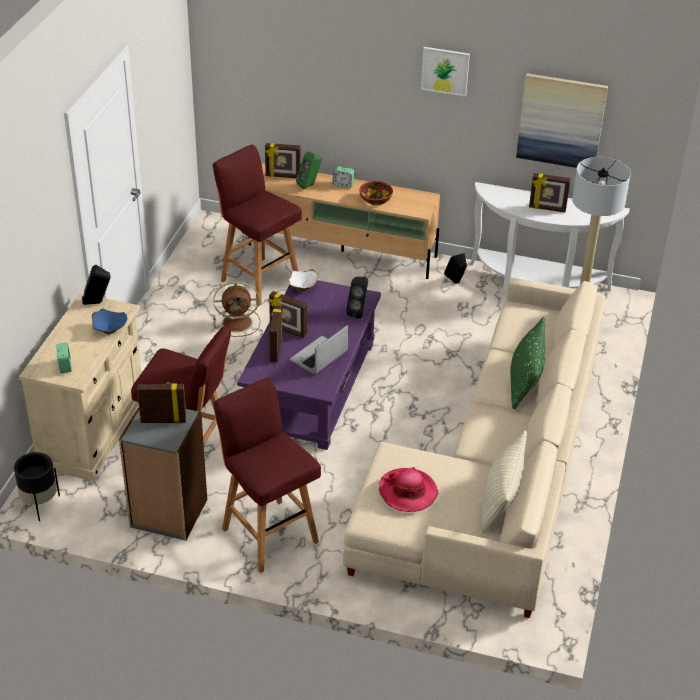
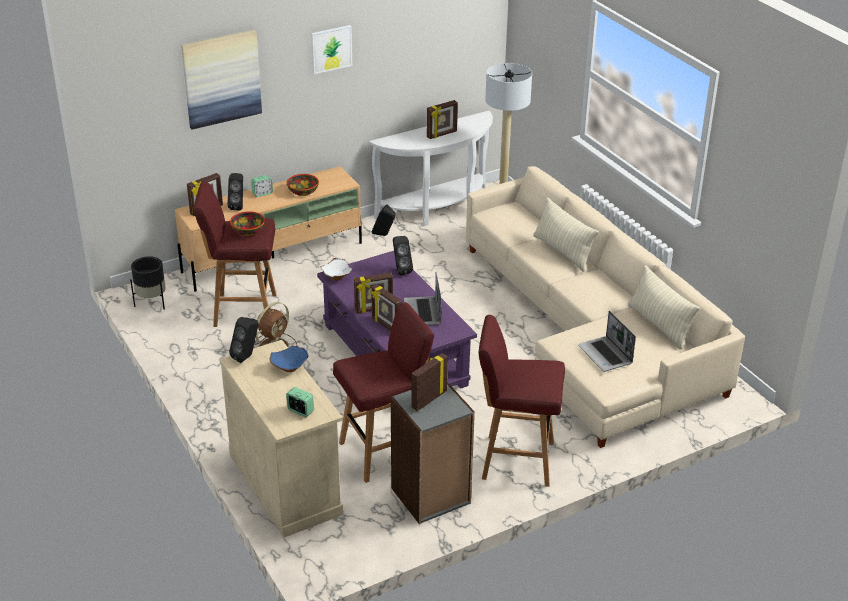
camera: 45 degrees left, 5 degrees down
black planter [14,452,60,521] -> black planter moved to [130,256,166,309]
green speaker [296,151,322,190] -> black speaker [227,173,243,211]
hat [379,467,439,512] -> laptop [578,311,636,372]
green pillow [510,317,545,409] -> beige pillow [533,197,599,271]
picture [516,73,608,168] -> picture moved to [181,30,262,130]
none -> bowl [230,211,265,236]

